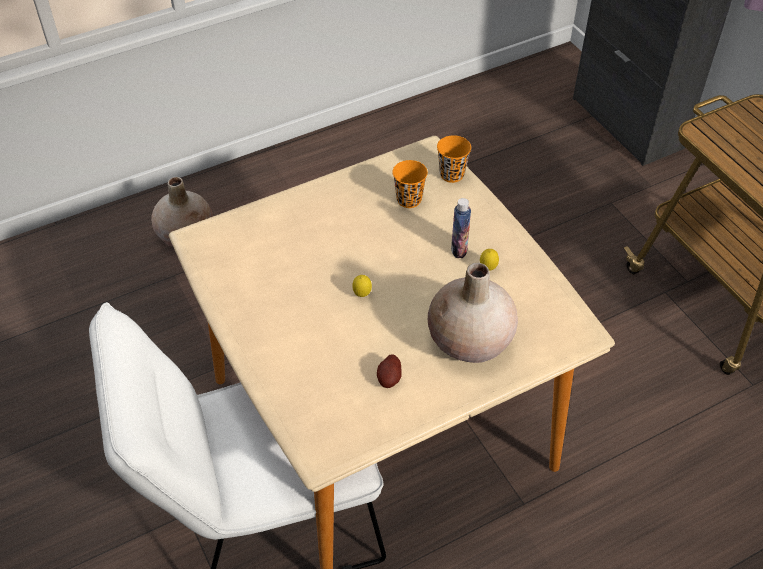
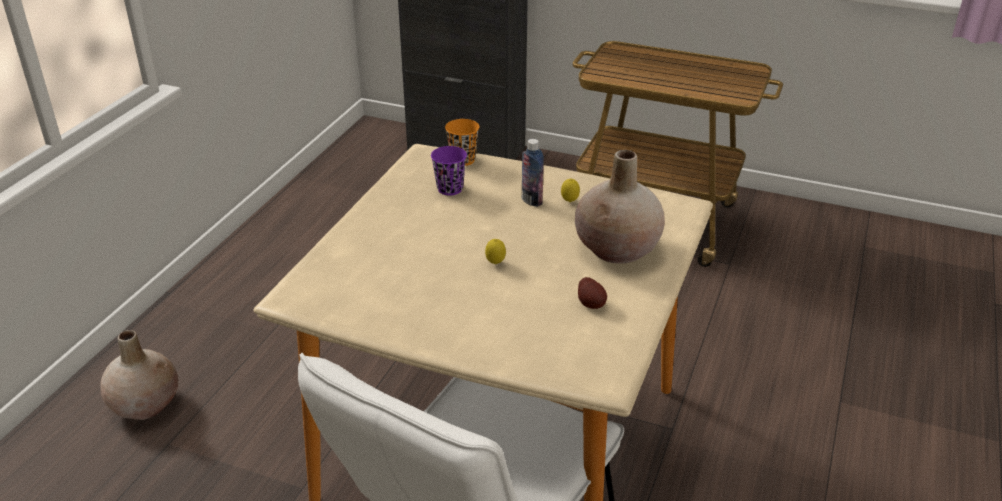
camera: 40 degrees left, 15 degrees down
orange cup [392,160,428,208] -> purple cup [431,146,467,196]

